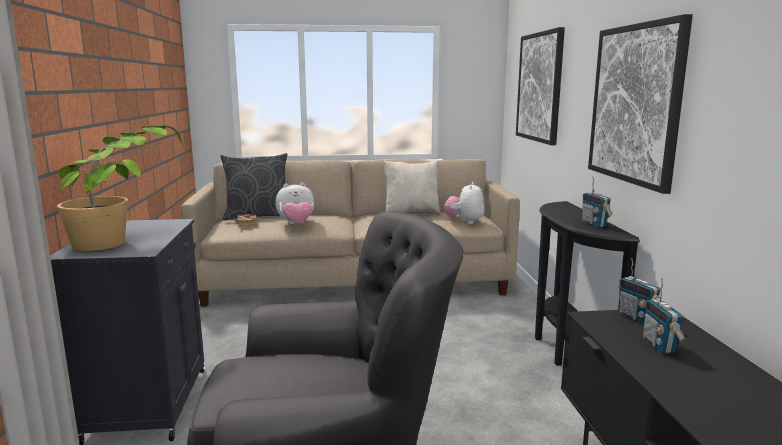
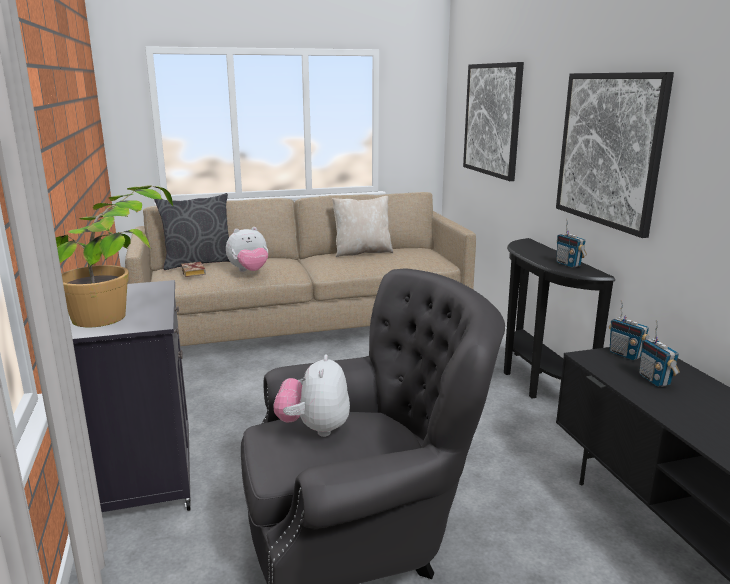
camera: 10 degrees left, 5 degrees up
plush toy [445,182,484,224] -> plush toy moved to [273,354,350,437]

